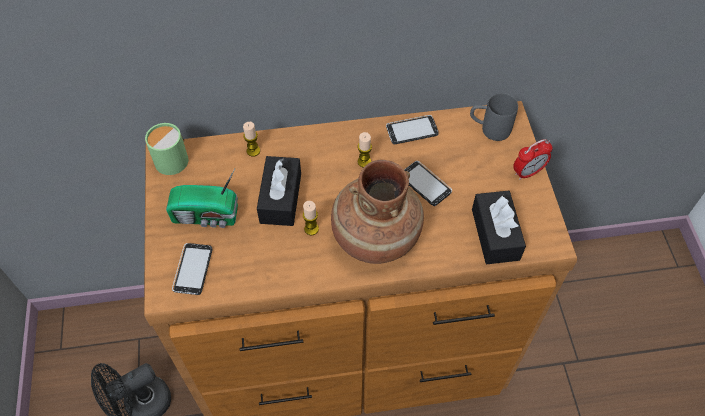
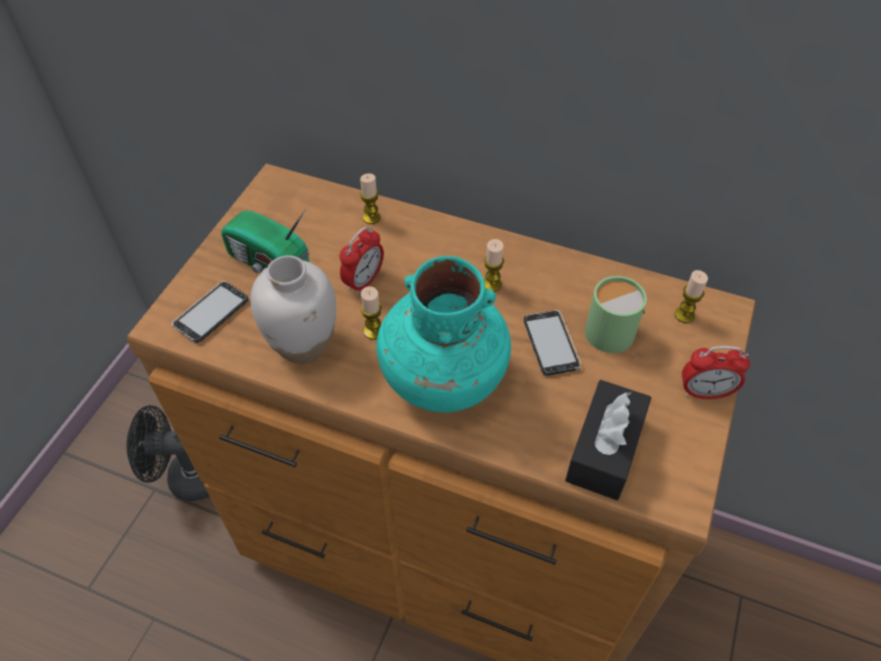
camera: 30 degrees right, 5 degrees down
green mug [145,123,189,175] -> green mug moved to [585,276,647,353]
black tissue box [257,156,301,226] -> alarm clock [340,227,384,295]
brown vase [331,160,424,264] -> turquoise vase [376,256,511,413]
phone [386,115,439,144] -> none
grey mug [470,93,518,141] -> candle [675,270,708,323]
none -> white vase [250,255,336,364]

